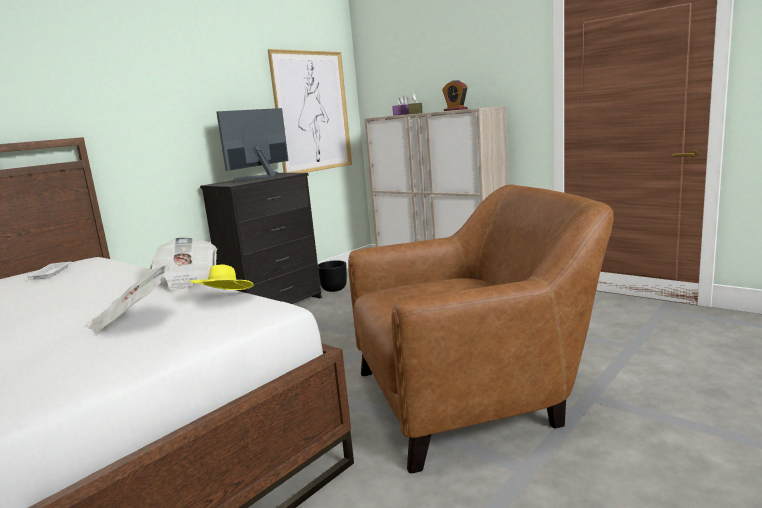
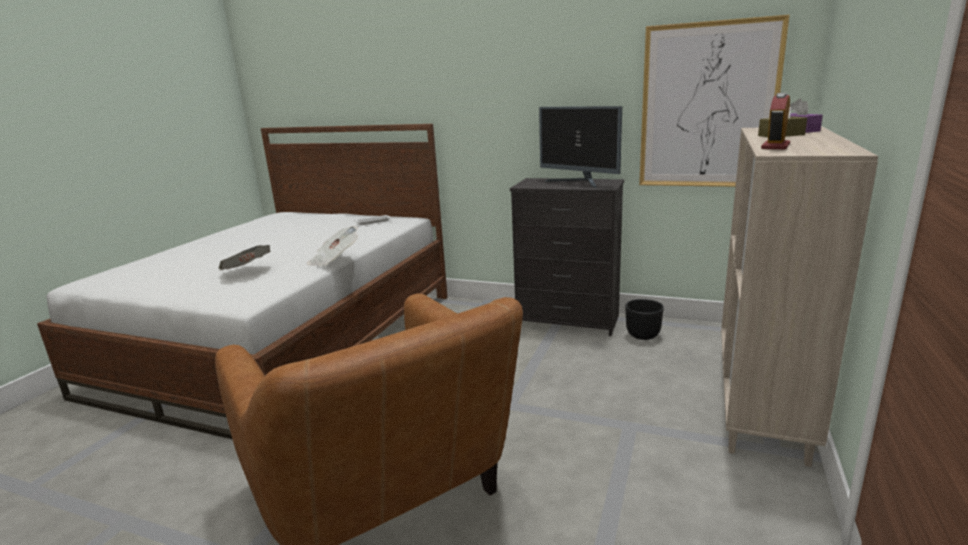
camera: 70 degrees right, 5 degrees up
yellow hat [190,264,254,290] -> none
monitor [216,108,289,181] -> monitor turned 150 degrees counterclockwise [539,106,622,188]

